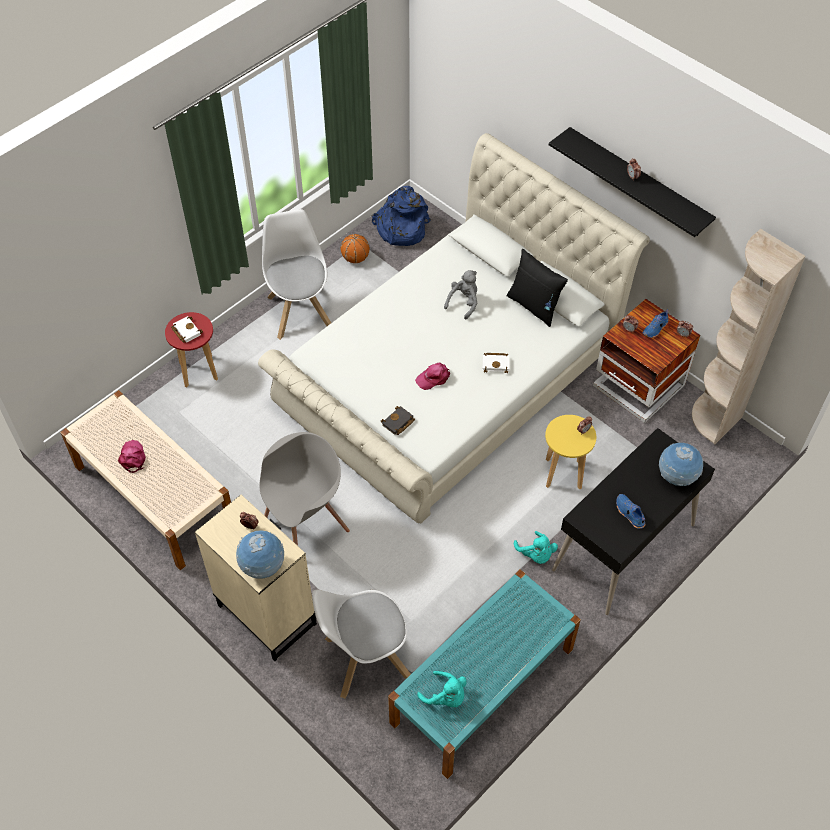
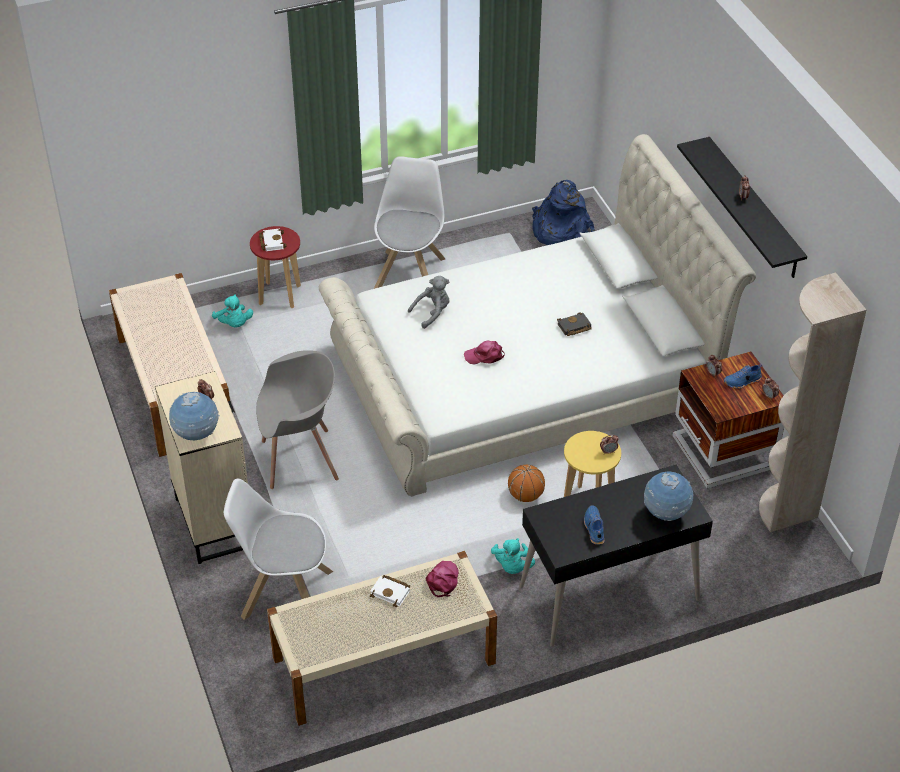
camera: 25 degrees right, 10 degrees down
pink cap [118,440,146,473] -> pink cap moved to [426,561,459,597]
basketball [341,234,370,263] -> basketball moved to [508,465,545,502]
black book [381,406,415,435] -> black book moved to [557,312,592,336]
turquoise bench [388,569,581,779] -> beige bench [267,551,497,726]
turquoise plush toy [417,671,467,708] -> turquoise plush toy moved to [212,295,253,327]
grey plush toy [444,270,477,320] -> grey plush toy moved to [408,276,449,329]
white book [483,353,509,373] -> white book moved to [370,575,410,607]
black pillow [506,249,568,327] -> none

